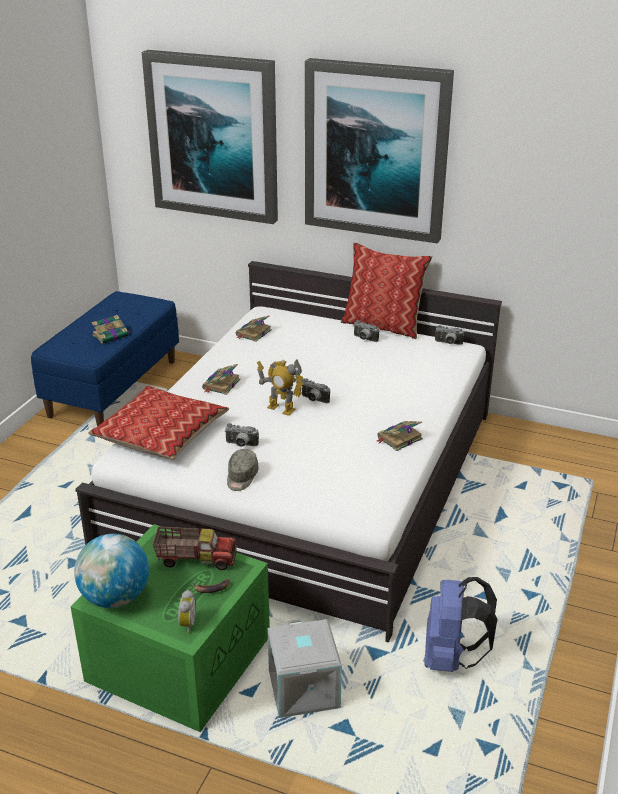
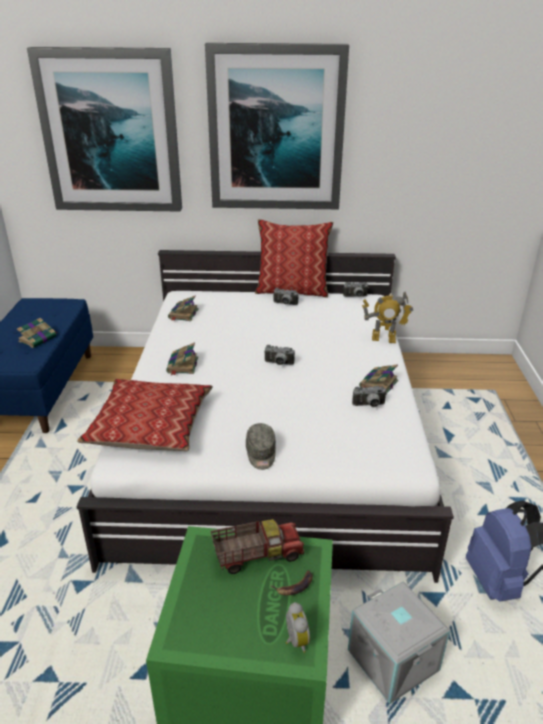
camera: 20 degrees left, 0 degrees up
globe [74,534,149,608] -> none
camera [225,423,259,447] -> camera moved to [352,386,386,407]
toy robot [257,359,306,416] -> toy robot moved to [362,292,413,343]

